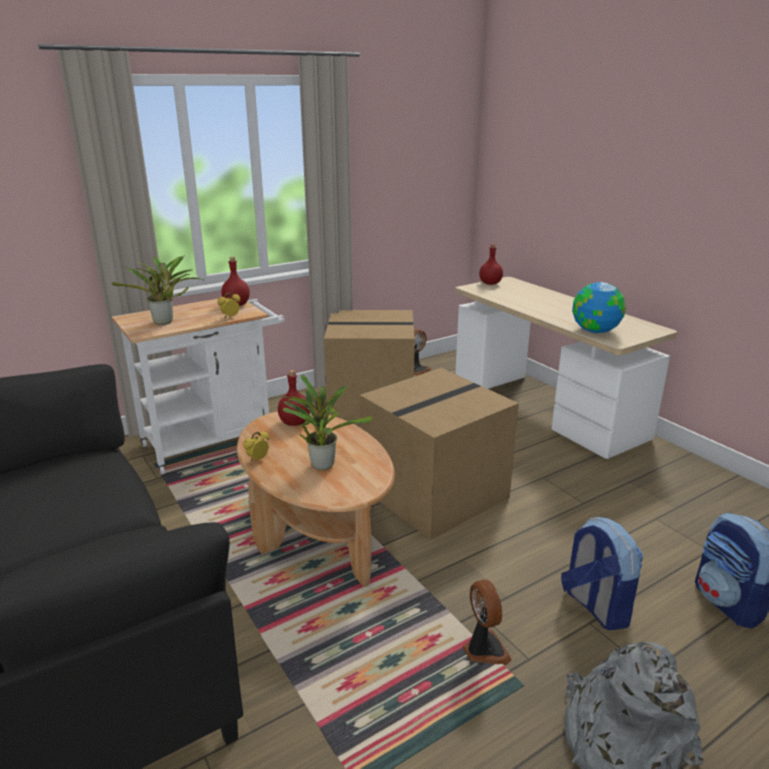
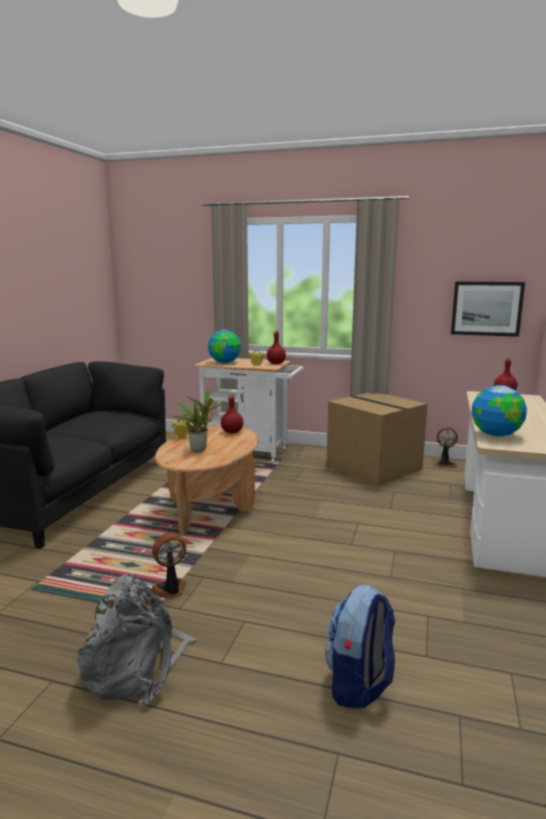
camera: 50 degrees right, 10 degrees down
potted plant [112,255,203,325] -> globe [208,330,241,363]
cardboard box [360,368,519,540] -> none
fan [463,580,512,665] -> fan turned 150 degrees counterclockwise [151,532,186,599]
backpack [561,517,643,631] -> none
none -> picture [451,281,525,337]

